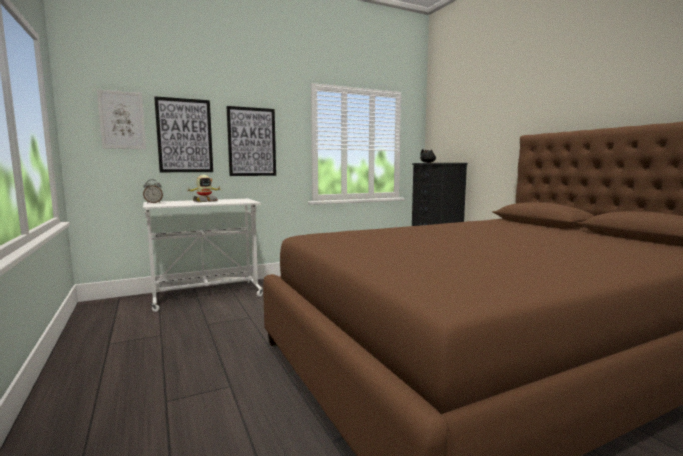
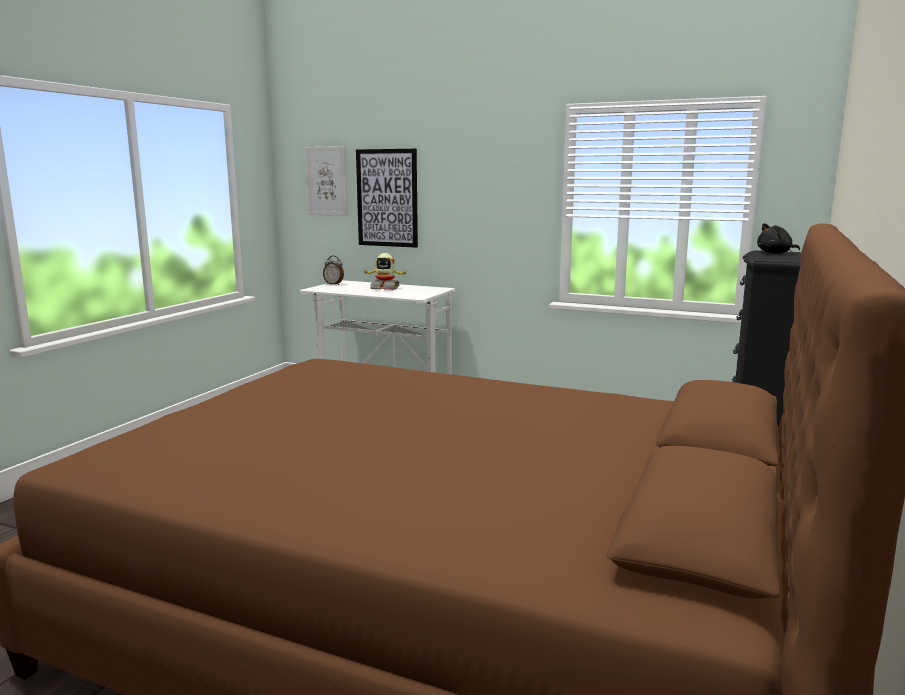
camera: 50 degrees right, 5 degrees up
picture [226,106,276,176] -> none

